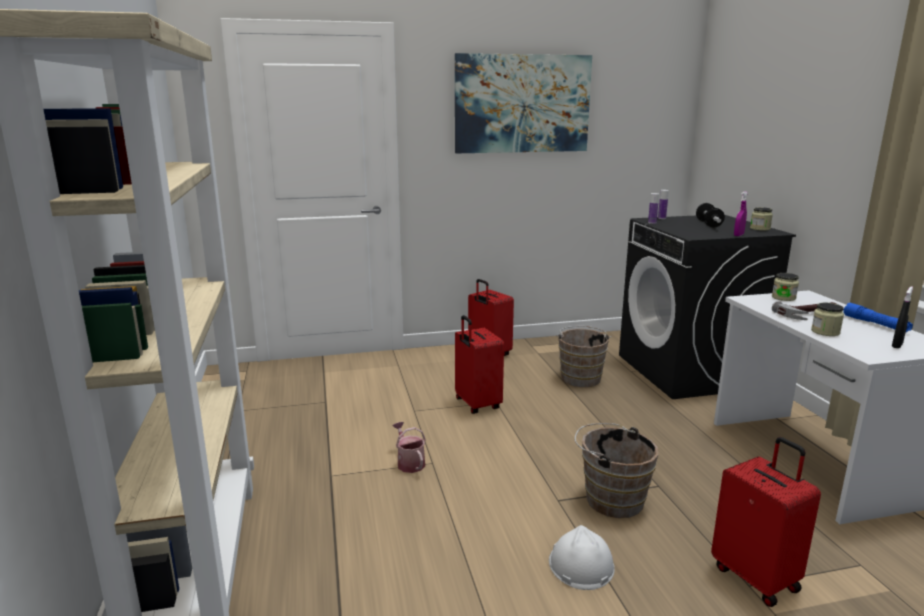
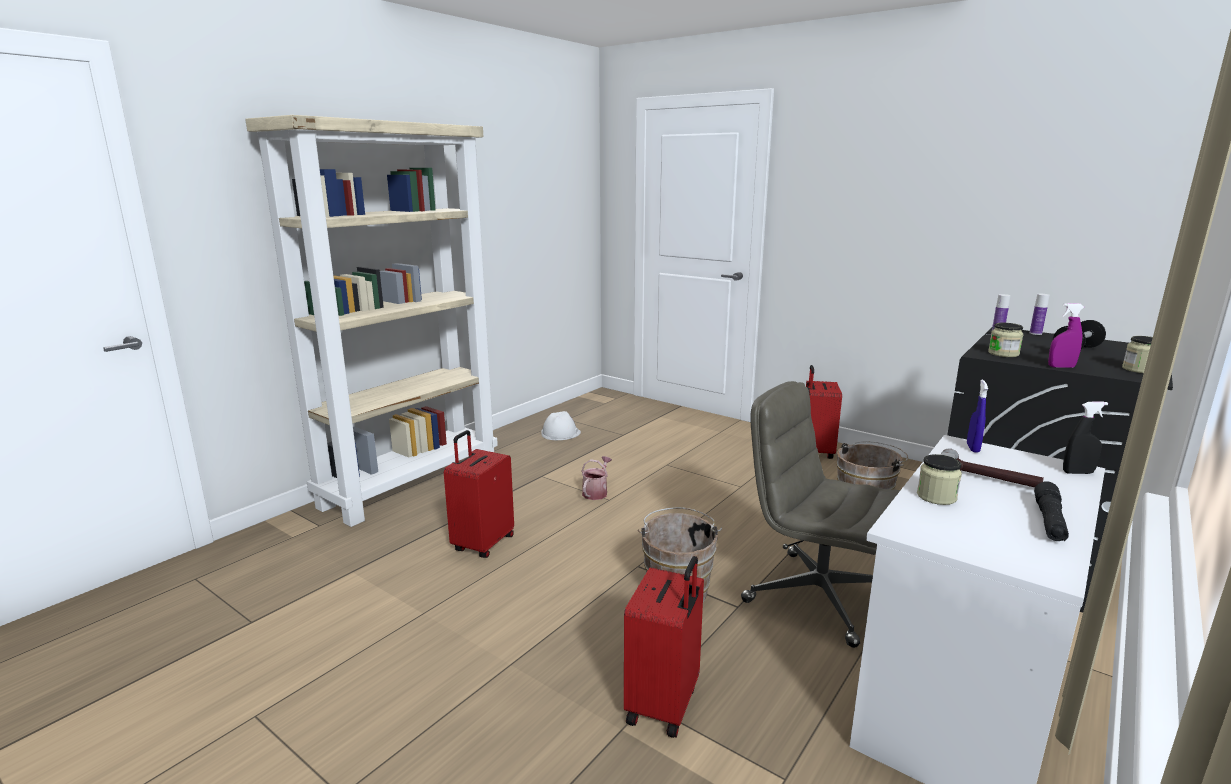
camera: 50 degrees right, 0 degrees up
picture [455,53,592,153] -> none
red suitcase [455,315,504,414] -> red suitcase moved to [444,430,514,558]
white hard hat [549,525,615,590] -> white hard hat moved to [541,411,581,440]
jar [772,273,799,301] -> jar moved to [988,323,1024,357]
blue flashlight [843,303,913,332] -> black flashlight [1034,481,1069,541]
black spray bottle [892,286,913,348] -> black spray bottle moved to [1063,401,1108,474]
none -> grey office chair [741,381,900,648]
none -> blue spray bottle [967,379,988,453]

